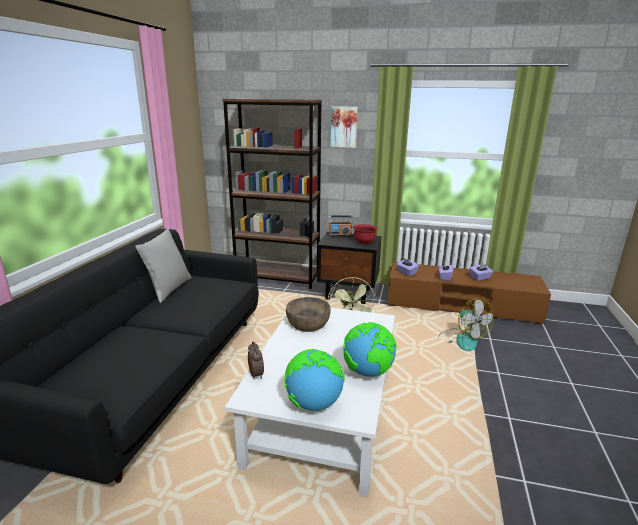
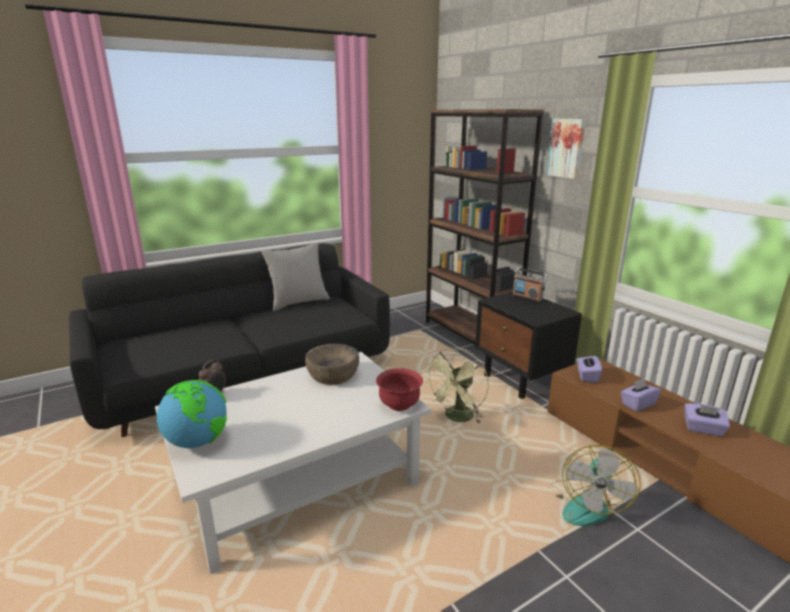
camera: 45 degrees right, 0 degrees up
globe [344,322,397,377] -> none
red bowl [353,224,378,244] -> red bowl moved to [376,368,423,411]

